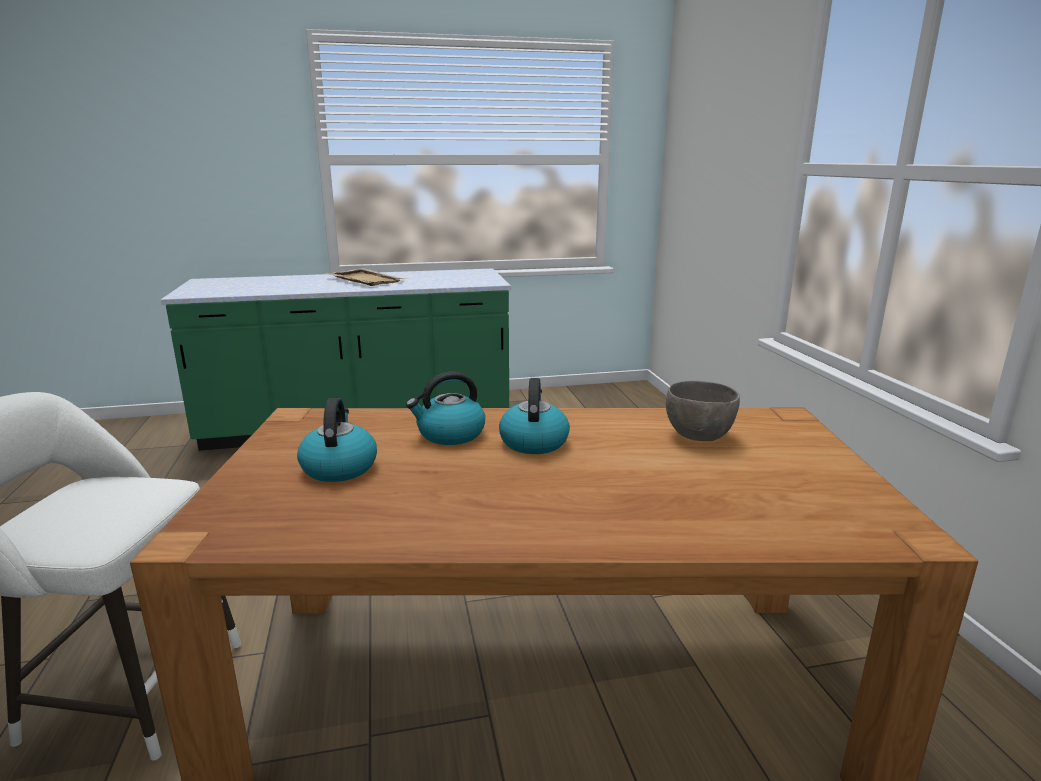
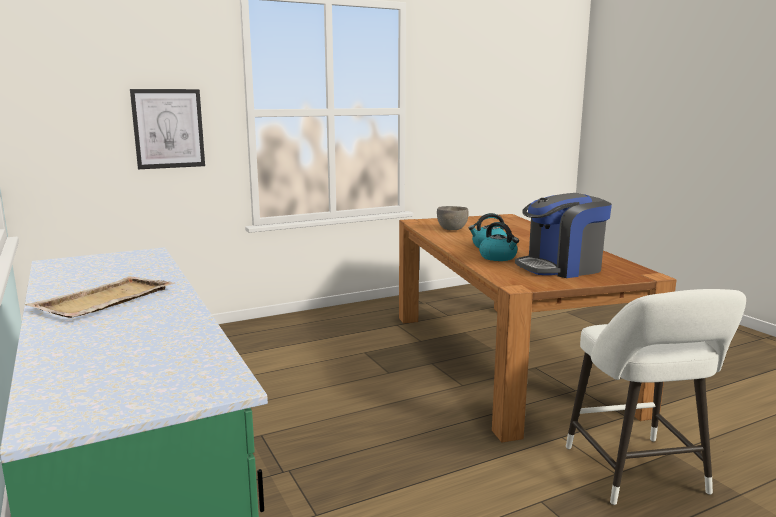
camera: 105 degrees left, 5 degrees down
kettle [297,398,377,482] -> coffee machine [515,193,612,278]
none -> picture [130,89,205,169]

